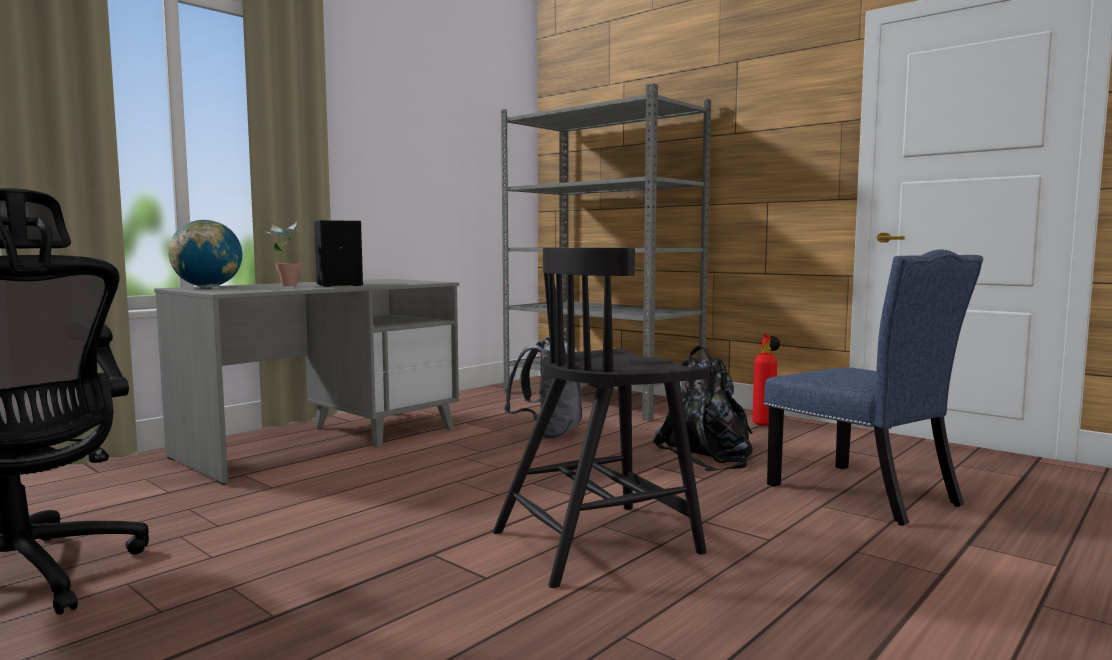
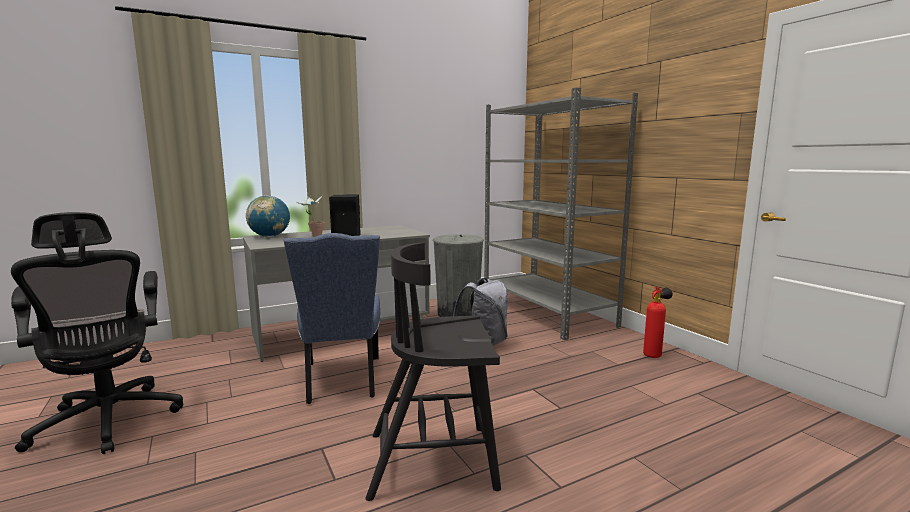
camera: 20 degrees right, 5 degrees up
black backpack [653,346,753,471] -> none
blue chair [764,249,983,526] -> blue chair moved to [284,233,381,404]
none -> grey trash can [433,234,484,317]

